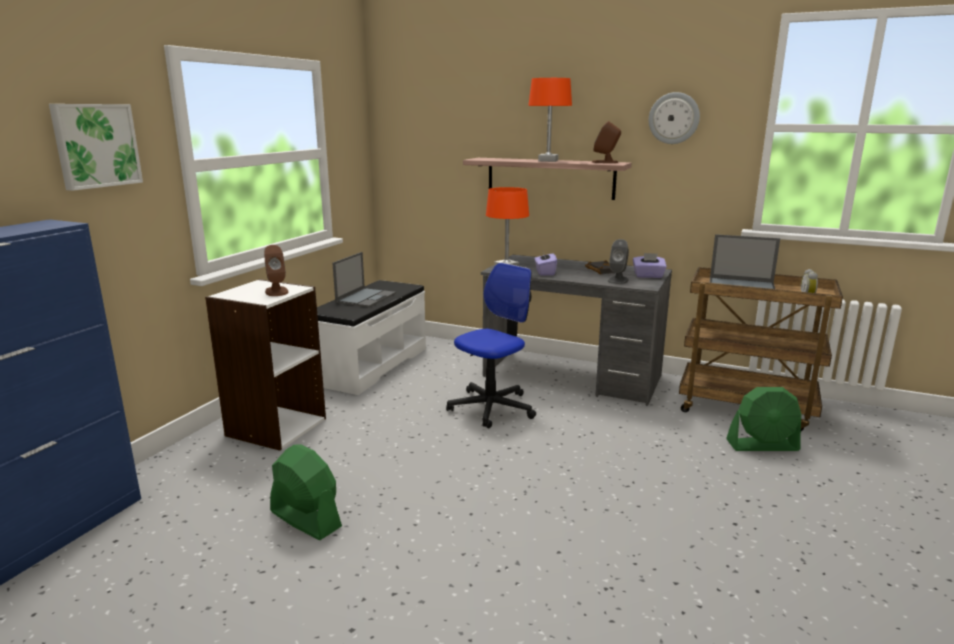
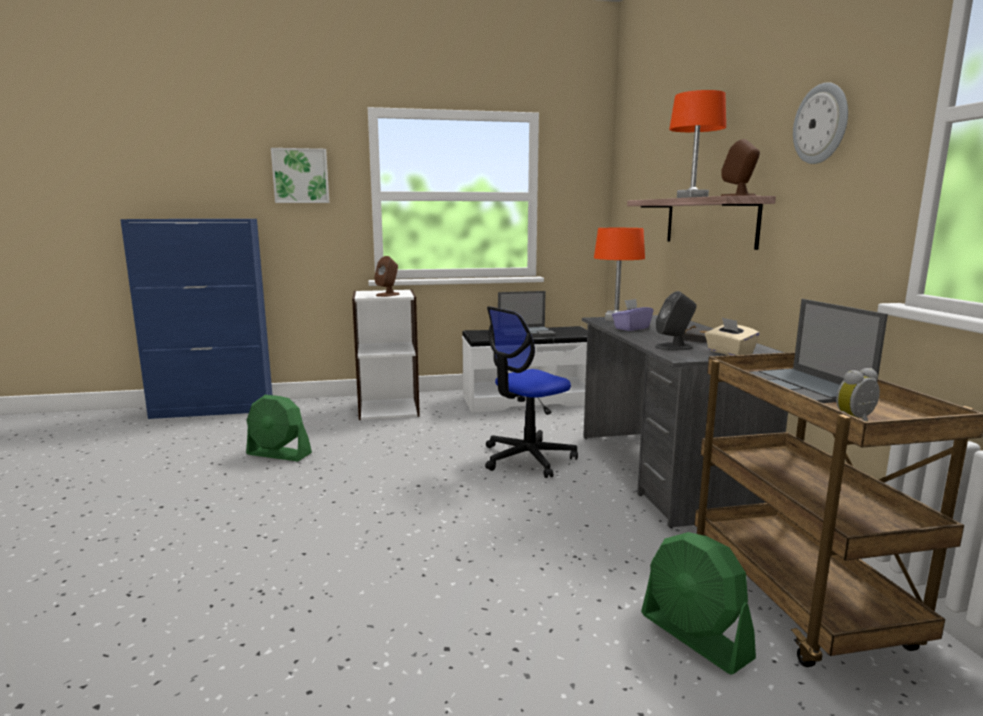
camera: 55 degrees right, 5 degrees down
green fan [270,444,342,540] -> green fan turned 105 degrees clockwise [246,395,312,461]
office chair [446,263,536,429] -> office chair turned 135 degrees clockwise [485,306,578,478]
purple tissue box [633,253,667,278] -> beige tissue box [705,317,760,355]

